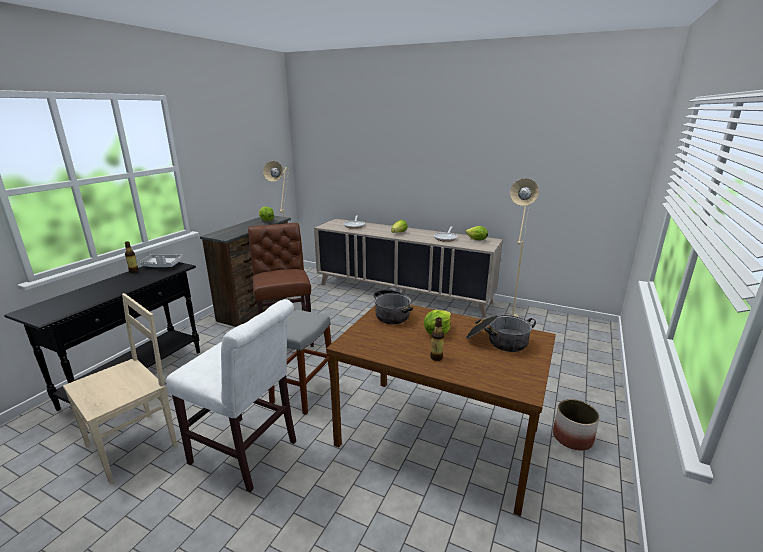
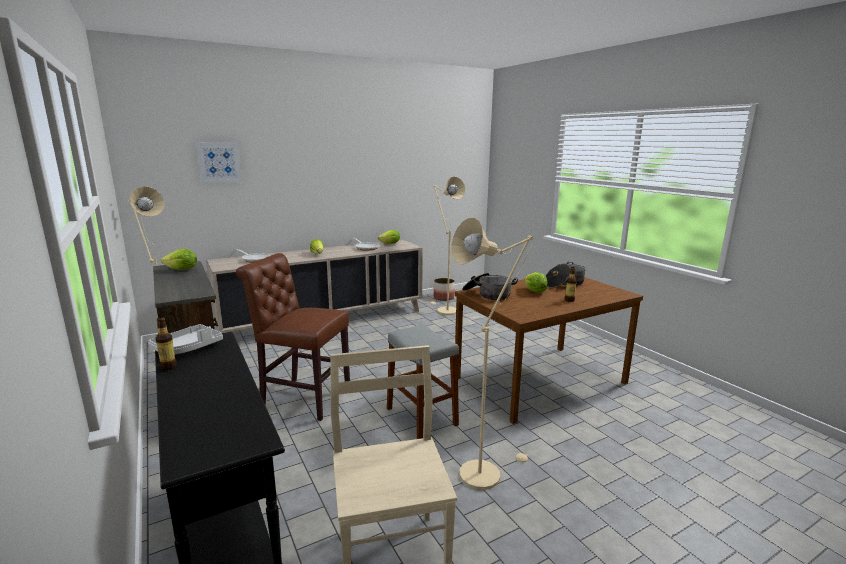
camera: 55 degrees left, 5 degrees down
white chair [166,299,296,492] -> beige floor lamp [451,218,534,490]
planter [553,399,600,450] -> planter moved to [434,278,455,301]
none -> picture [196,142,242,183]

